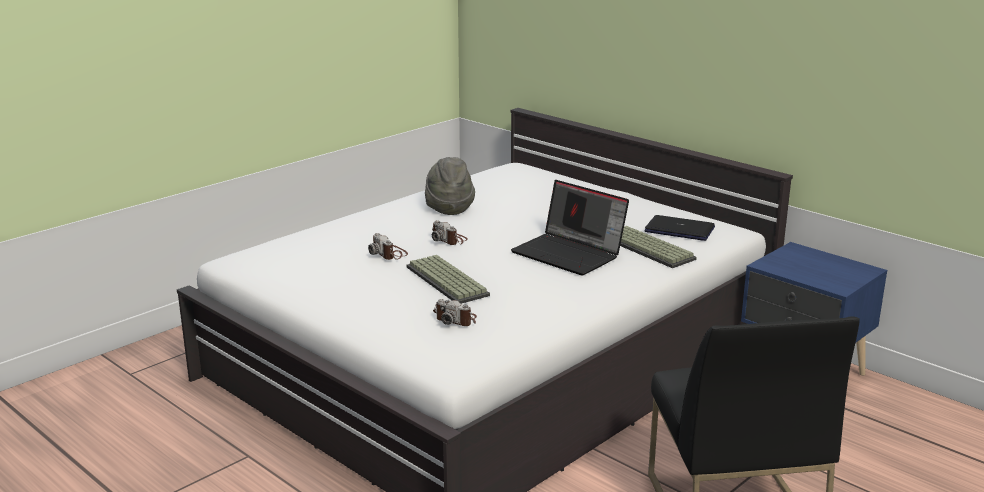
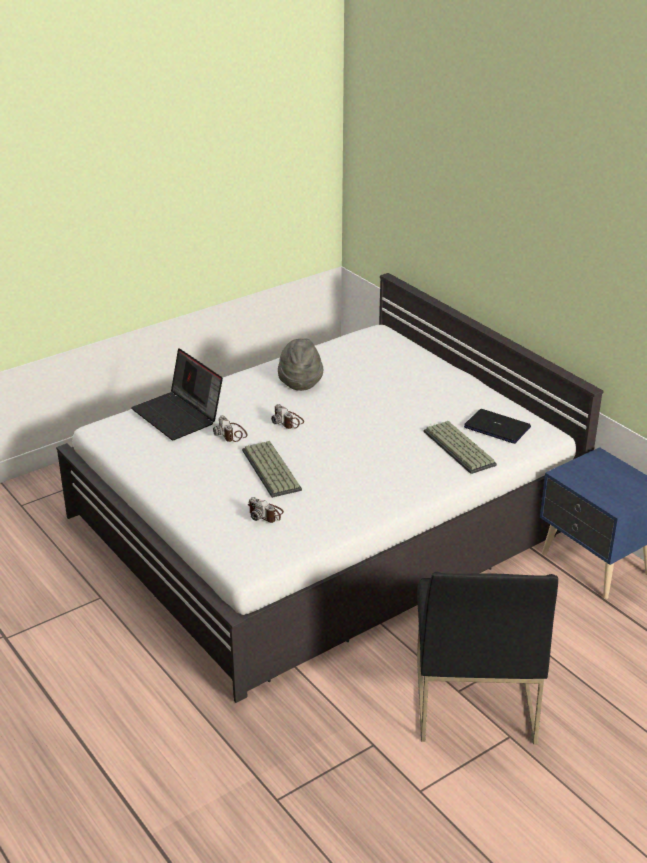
camera: 10 degrees right, 10 degrees up
laptop [511,180,629,275] -> laptop moved to [131,348,223,440]

